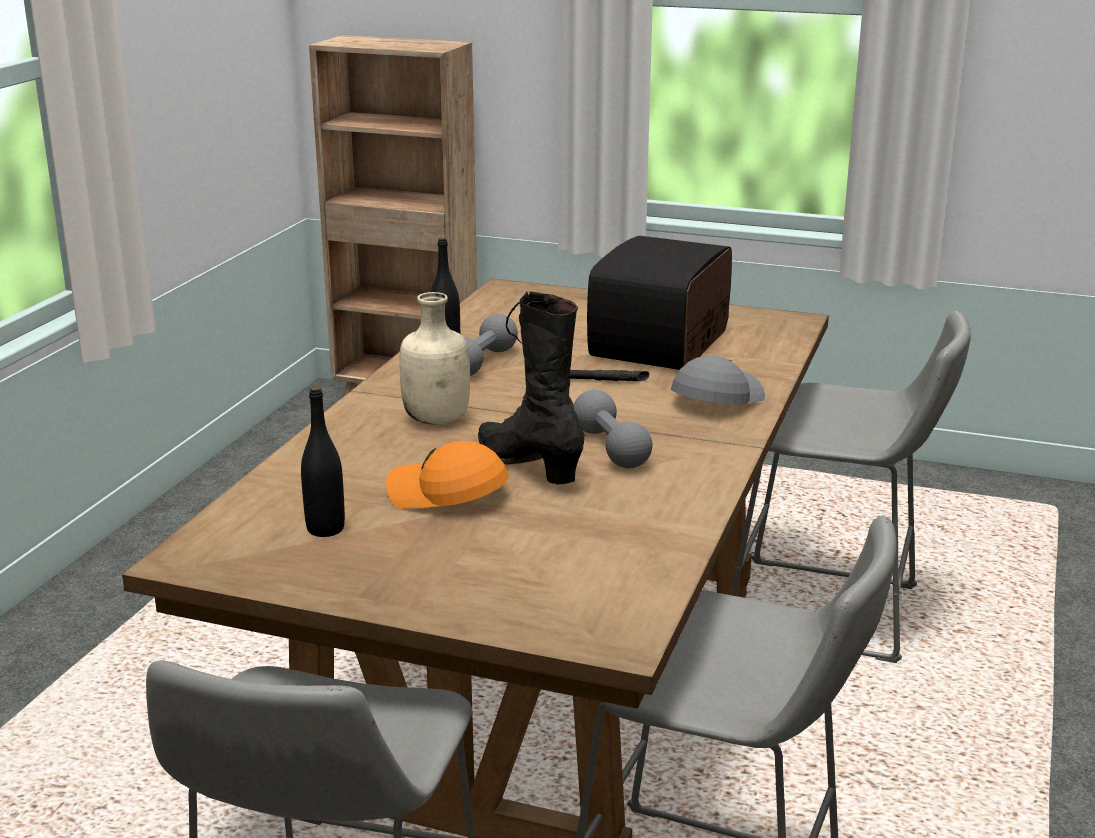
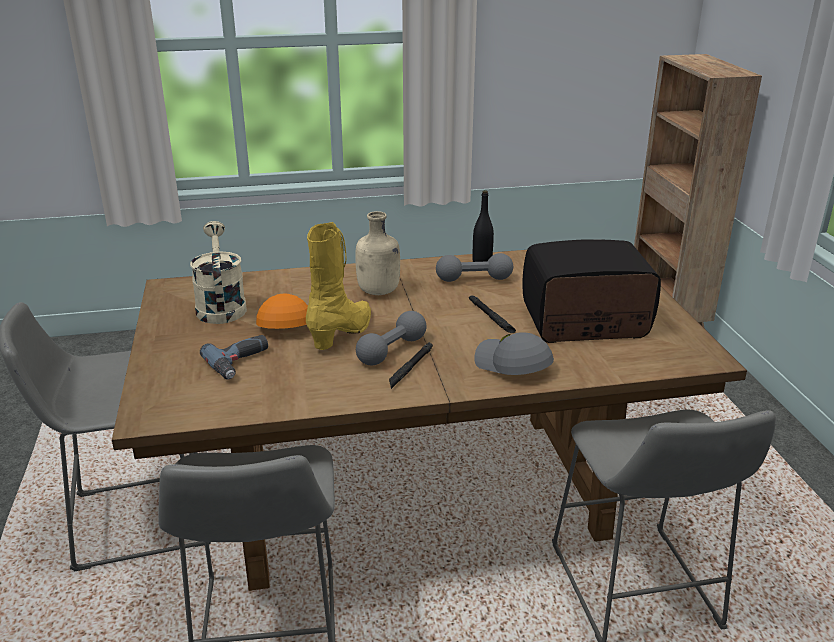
camera: 60 degrees right, 5 degrees up
black bottle [301,386,345,537] -> beige watering can [190,221,247,324]
black boot [478,291,585,484] -> yellow boot [306,222,371,350]
grey cap [671,355,765,404] -> grey cap turned 135 degrees counterclockwise [475,332,554,375]
none -> power drill [200,335,268,380]
none -> black flashlight [389,342,433,389]

